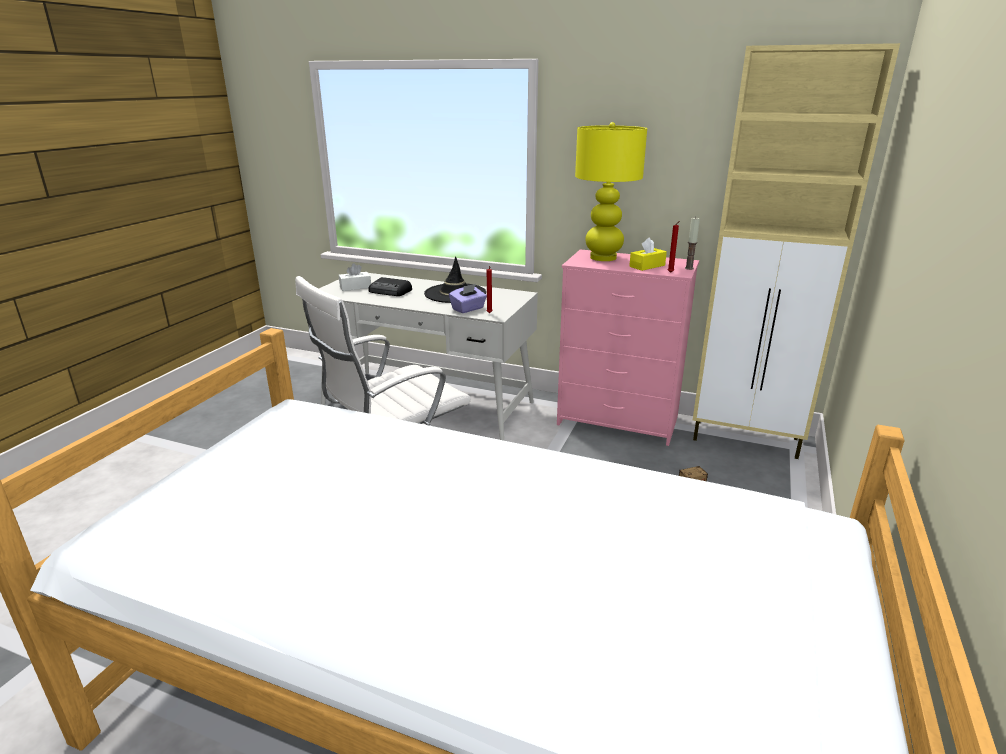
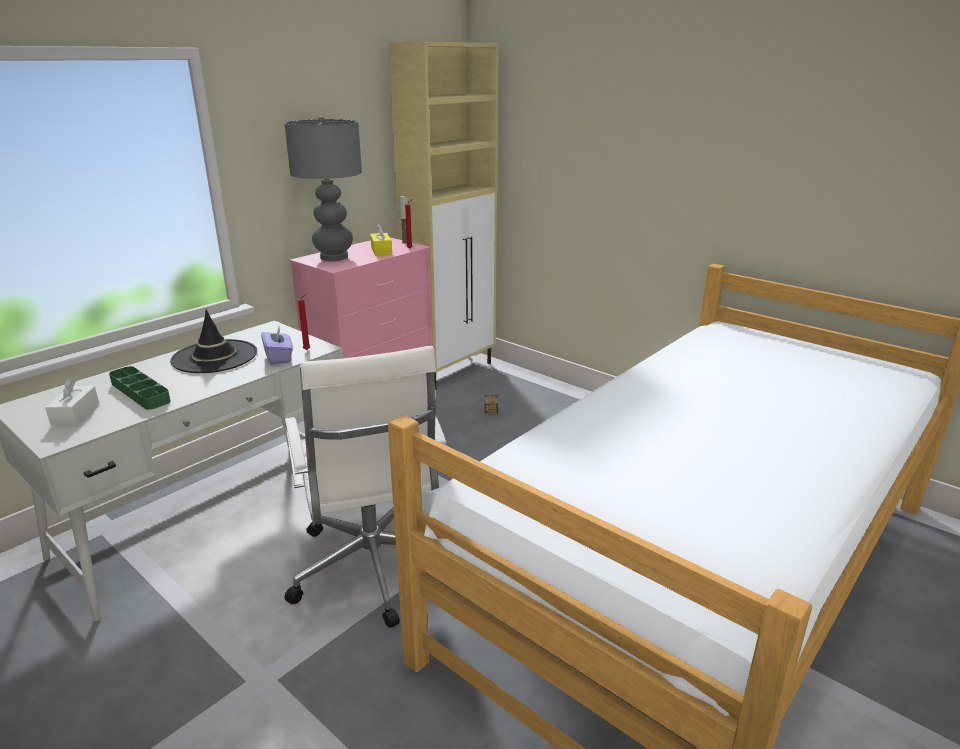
camera: 70 degrees left, 0 degrees up
radio [368,277,412,296] -> green tray [109,366,171,410]
yellow table lamp [575,122,647,261] -> grey table lamp [284,116,362,261]

